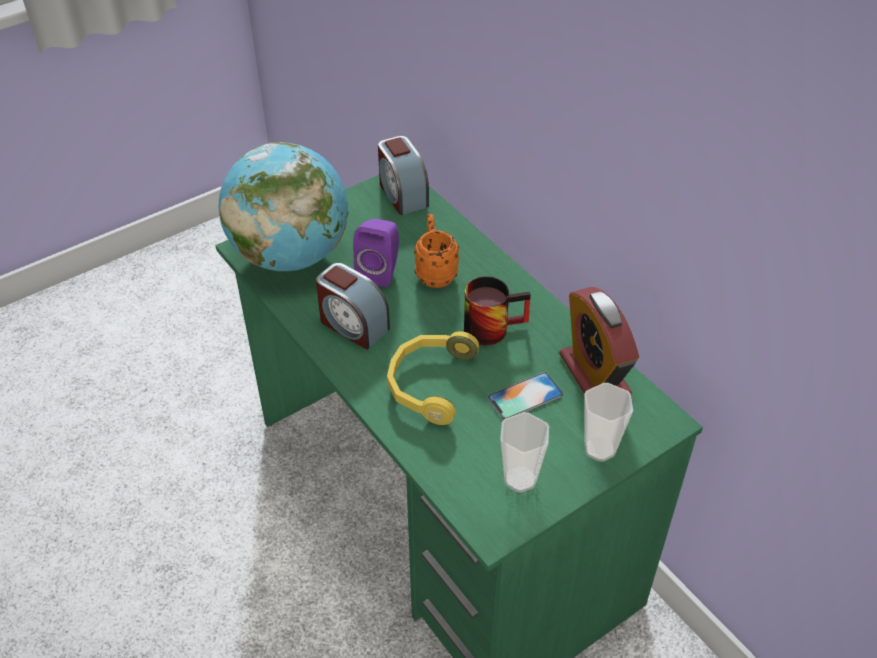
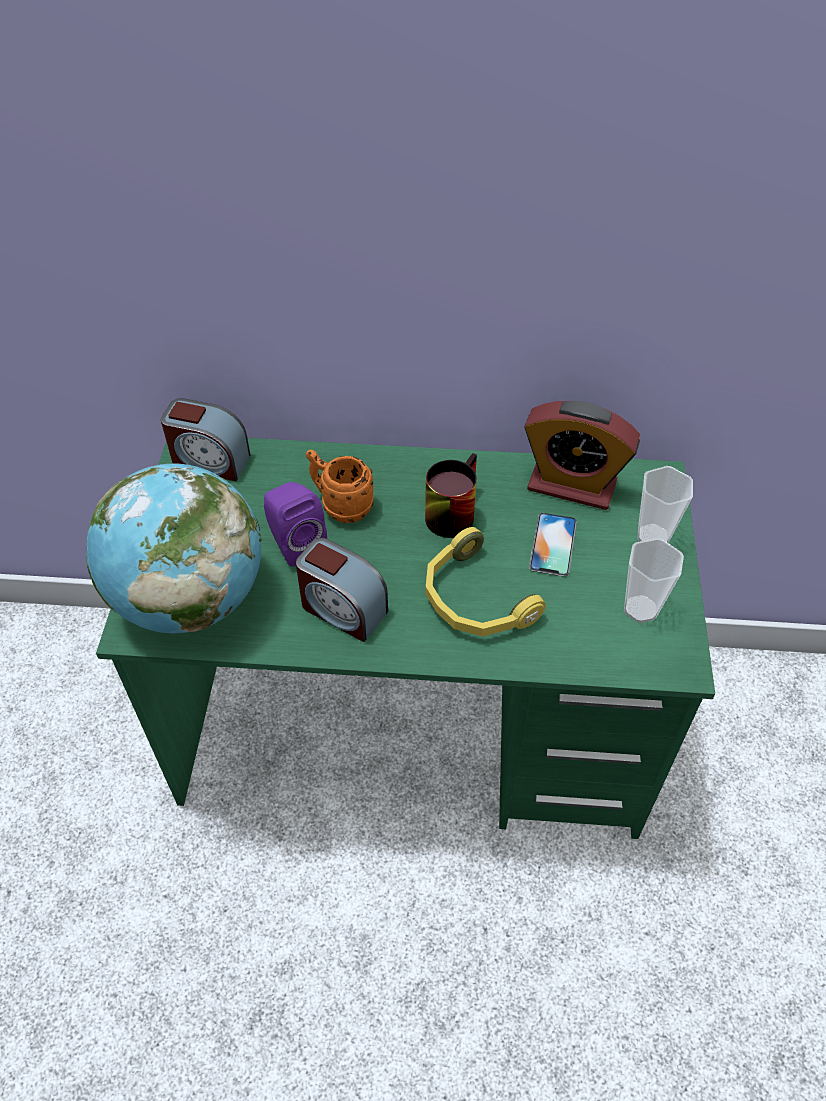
camera: 50 degrees left, 5 degrees up
alarm clock [316,263,390,350] -> alarm clock turned 45 degrees clockwise [296,538,388,642]

